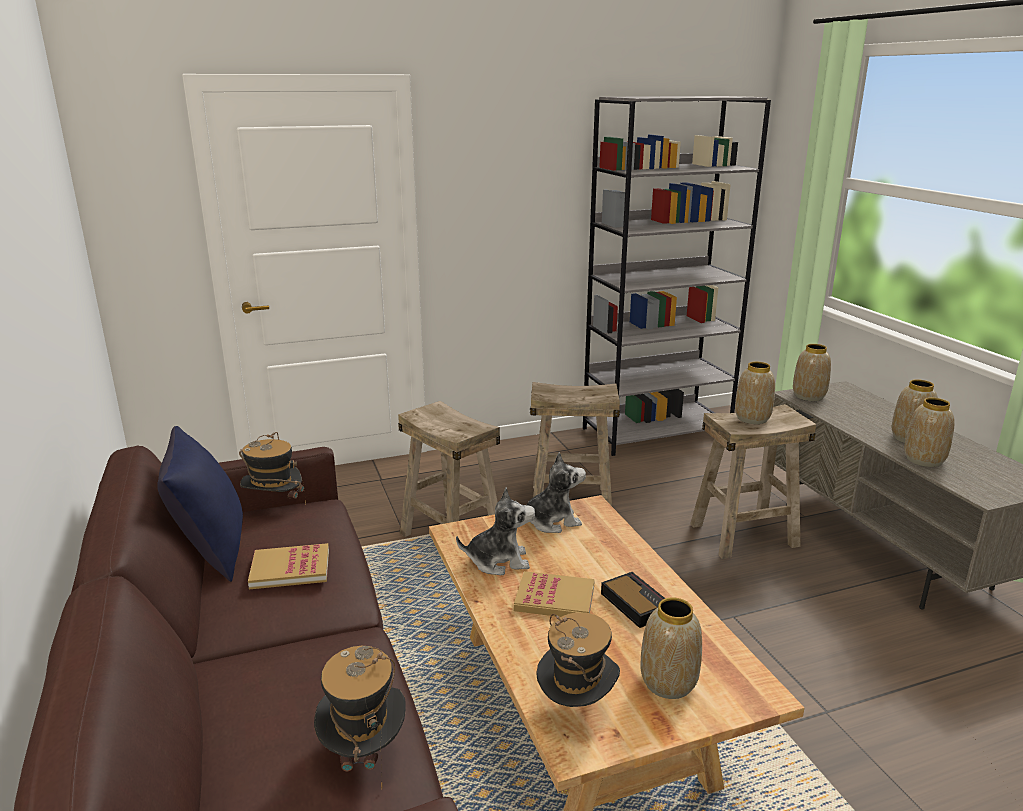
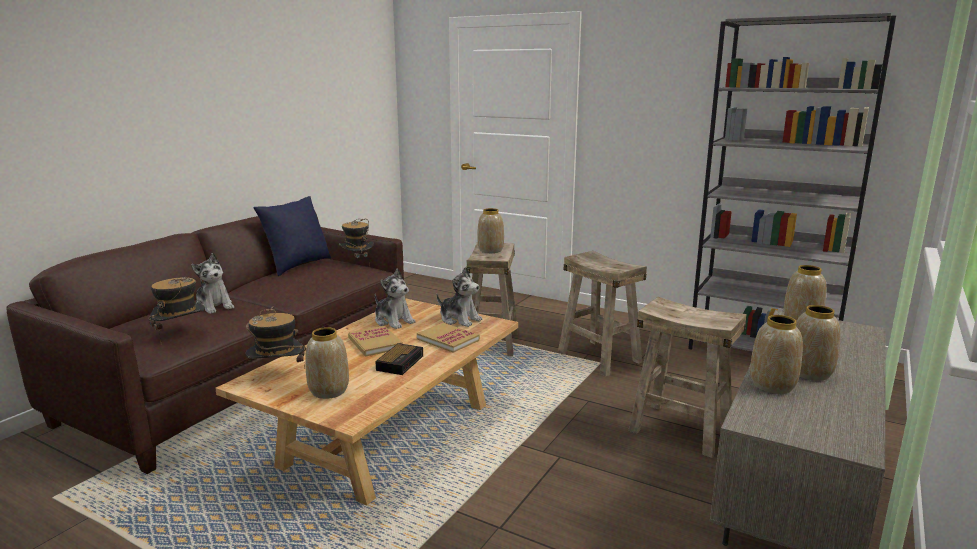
camera: 50 degrees right, 5 degrees down
book [248,543,329,589] -> book moved to [417,323,480,353]
vase [735,362,775,424] -> vase moved to [477,208,504,253]
none -> plush toy [191,253,234,314]

